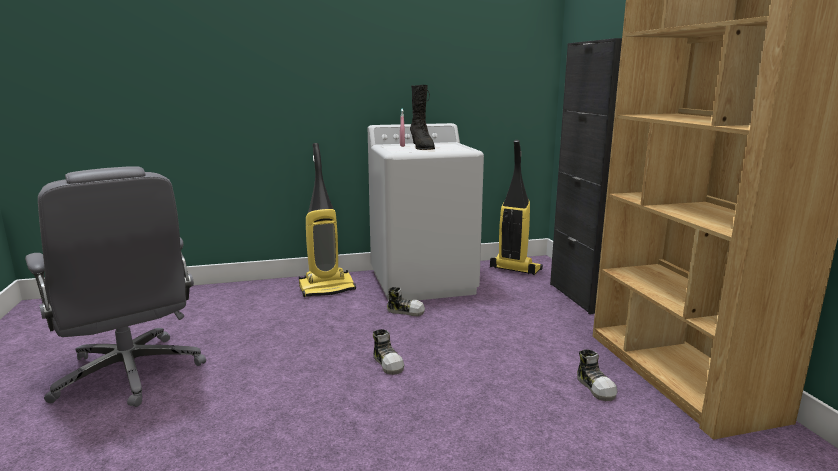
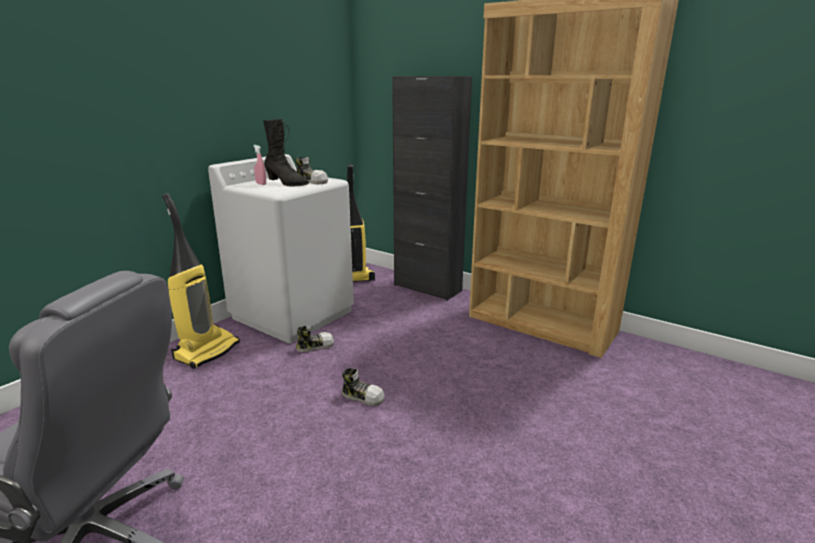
camera: 40 degrees left, 5 degrees up
shoe [577,350,618,401] -> shoe moved to [295,157,328,184]

